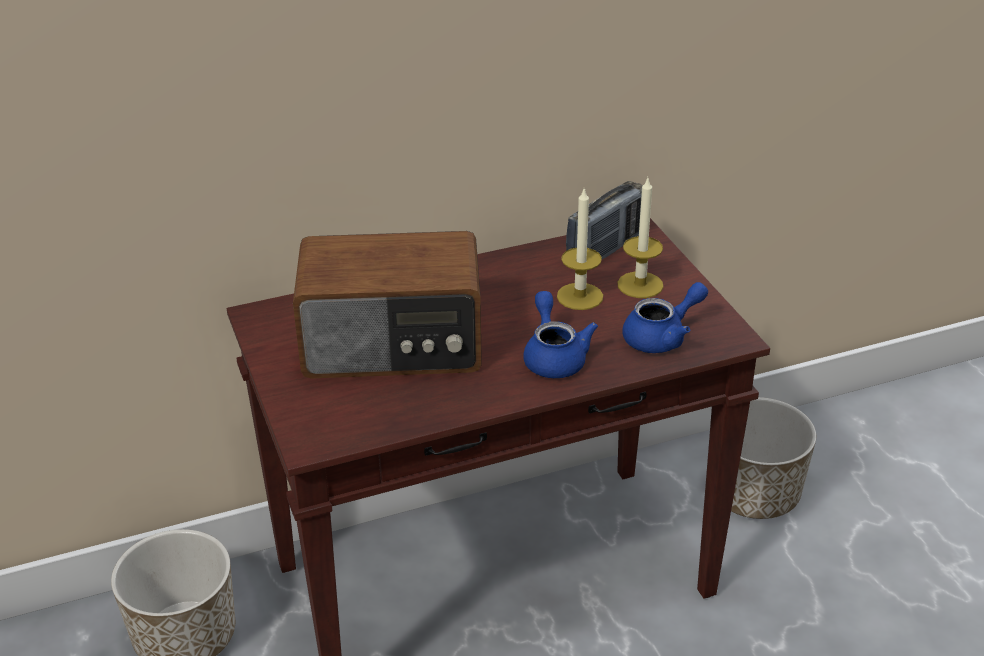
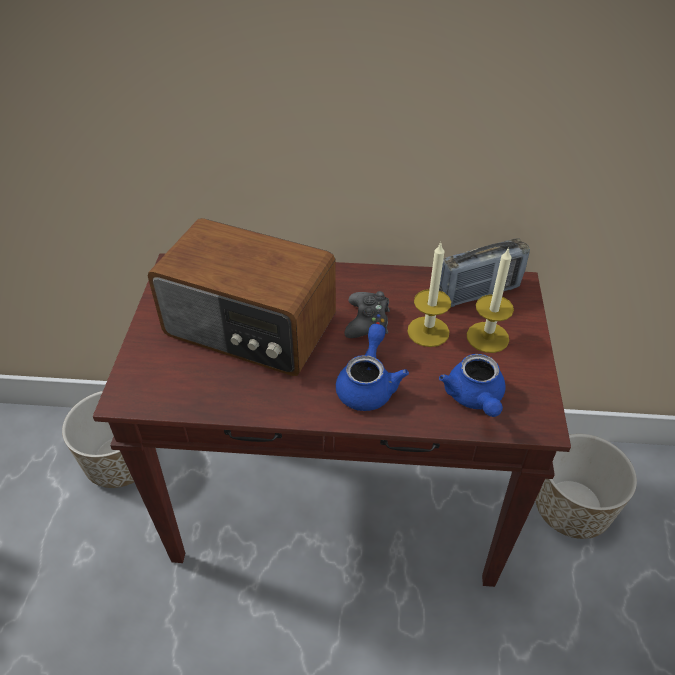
camera: 25 degrees right, 10 degrees up
blue teapot [623,282,708,353] -> blue teapot turned 90 degrees clockwise [439,354,506,417]
none -> black game controller [344,291,390,338]

